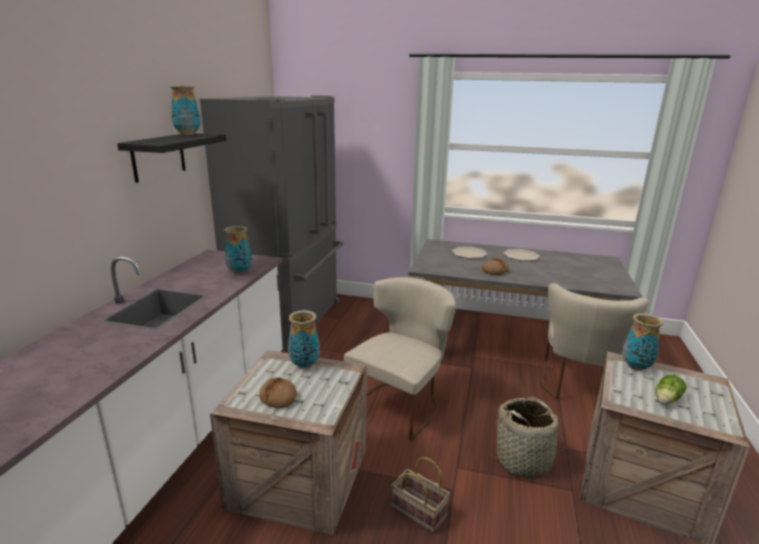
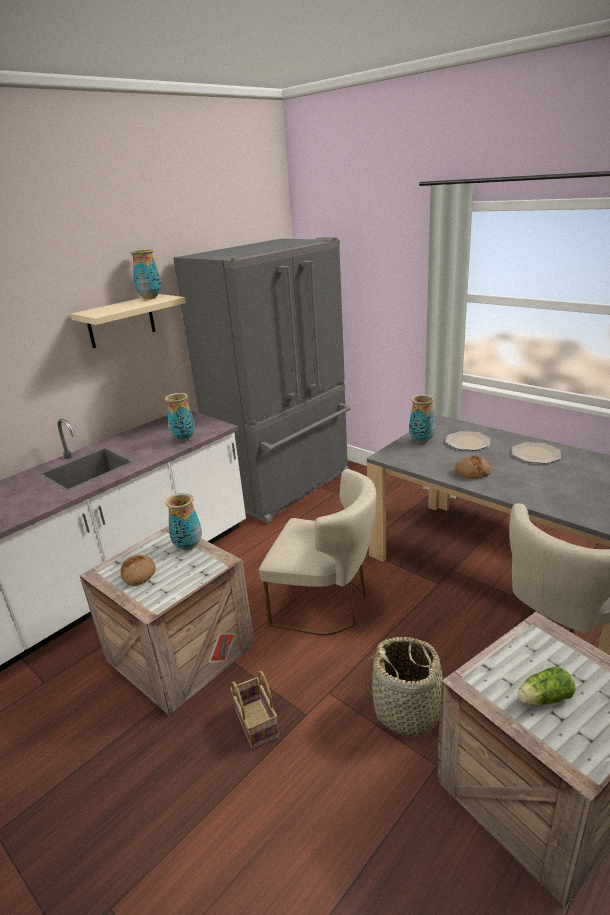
camera: 30 degrees right, 5 degrees up
black shelf [117,133,226,183] -> beige shelf [71,294,186,348]
beige chair [344,277,456,441] -> beige chair turned 45 degrees clockwise [259,469,377,635]
vase [622,313,663,371] -> vase moved to [409,395,436,443]

